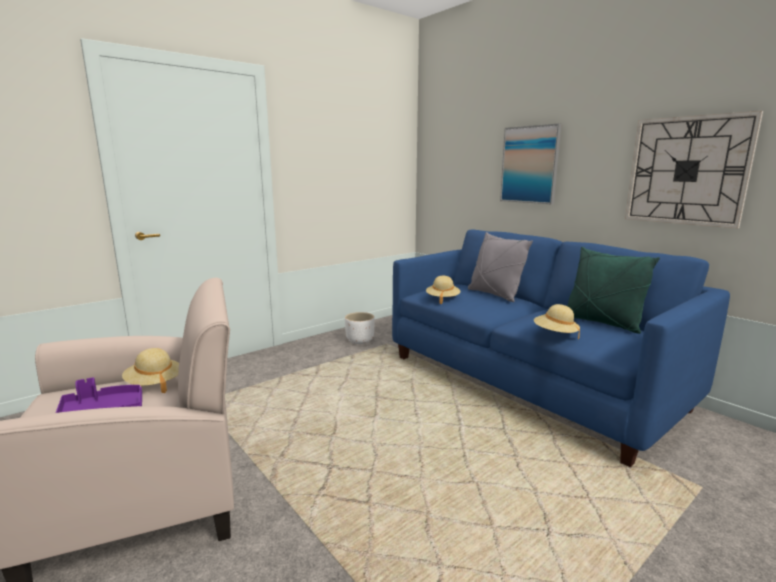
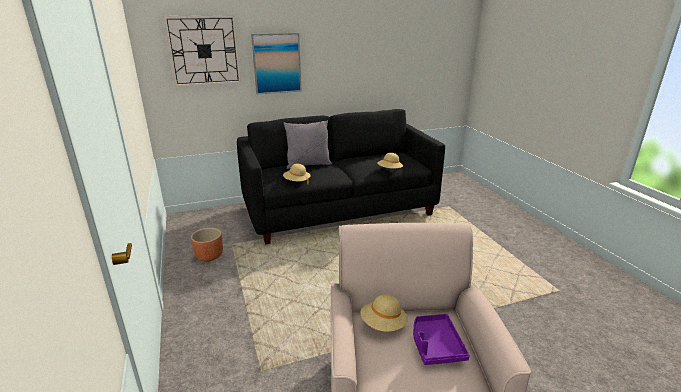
camera: 70 degrees left, 10 degrees up
white planter [345,312,375,344] -> brown planter [191,228,223,261]
blue sofa [392,230,730,467] -> black sofa [237,109,445,245]
green pillow [567,247,660,334] -> none
wall clock [625,111,763,228] -> wall clock moved to [163,15,241,87]

